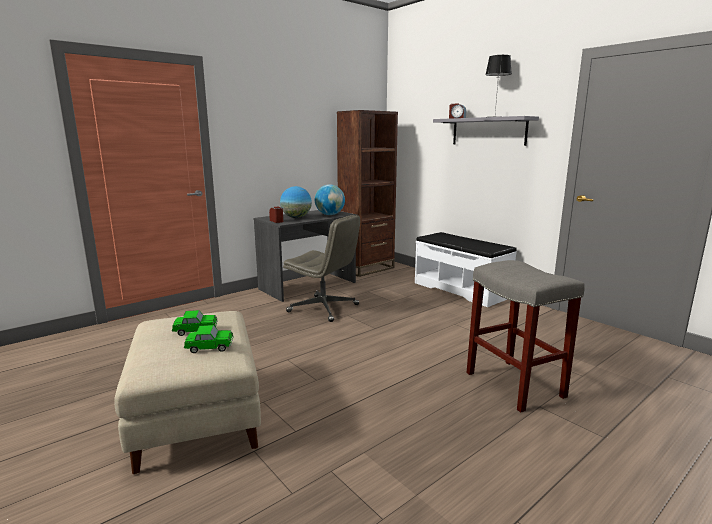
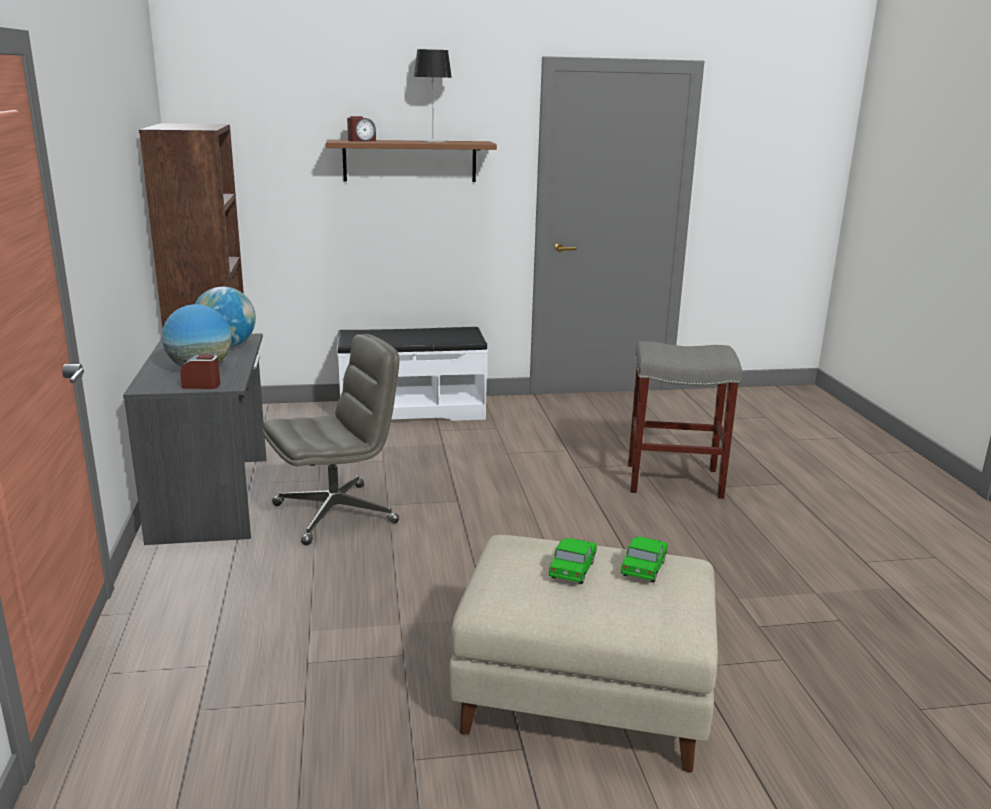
camera: 60 degrees left, 5 degrees up
grey shelf [433,116,539,146] -> brown shelf [326,140,497,182]

